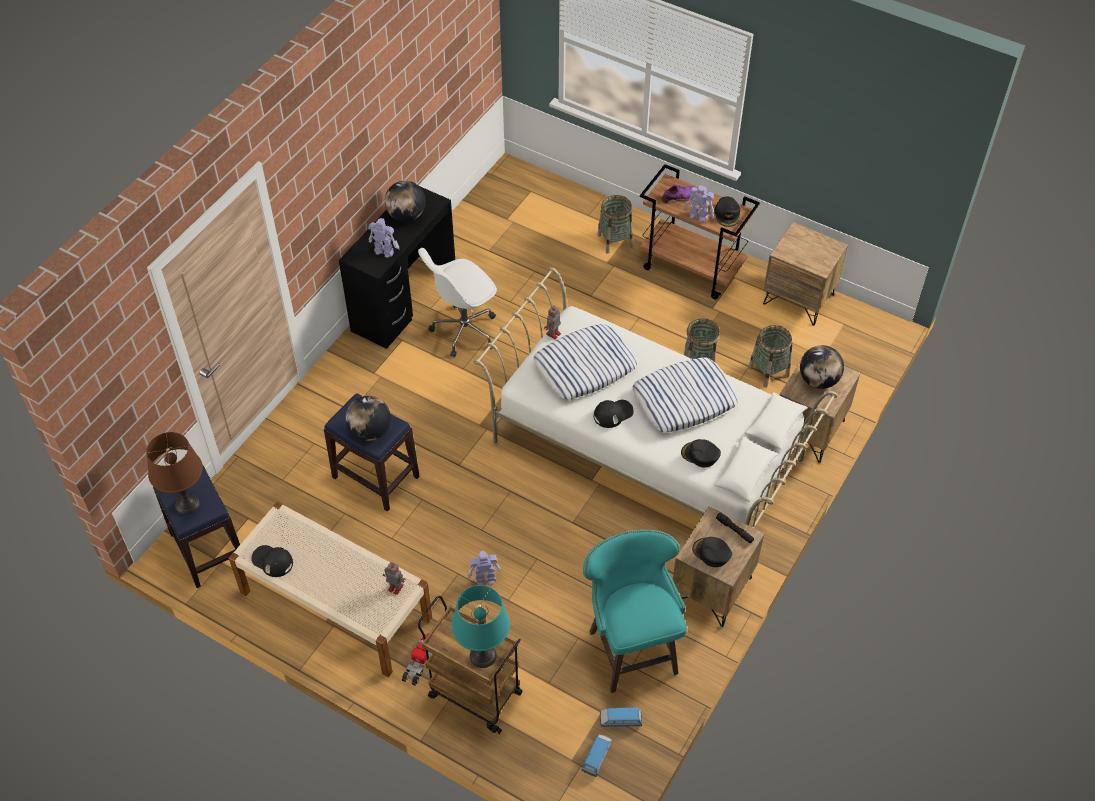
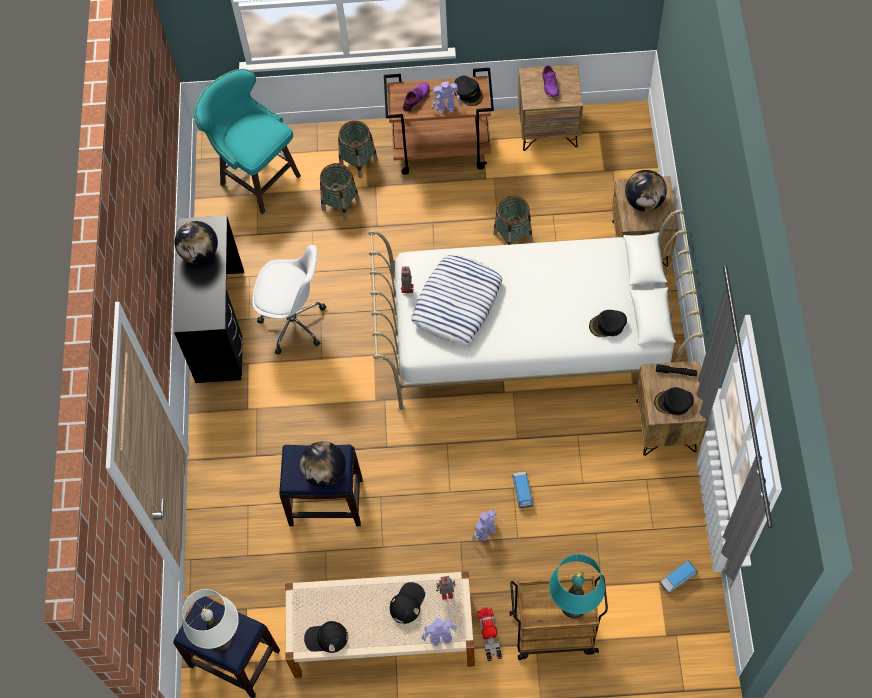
camera: 30 degrees left, 10 degrees up
brown table lamp [146,432,203,515] -> white table lamp [182,589,239,652]
toy robot [368,218,399,258] -> toy robot moved to [422,618,457,646]
white office chair [418,248,497,357] -> white office chair turned 105 degrees counterclockwise [252,245,326,355]
toy car [582,734,613,777] -> toy car moved to [512,472,533,508]
turquoise stool [583,530,687,693] -> turquoise stool moved to [194,69,301,214]
black cap [594,400,633,428] -> black cap moved to [390,582,425,624]
pillow [632,357,738,433] -> none
basket [748,325,792,387] -> basket moved to [320,163,359,220]
none -> purple shoe [542,66,559,97]

